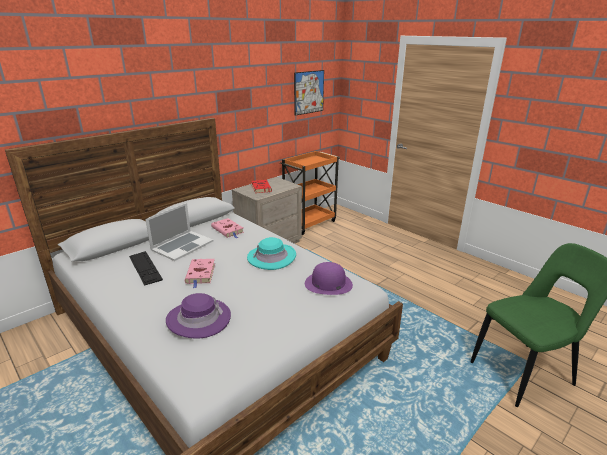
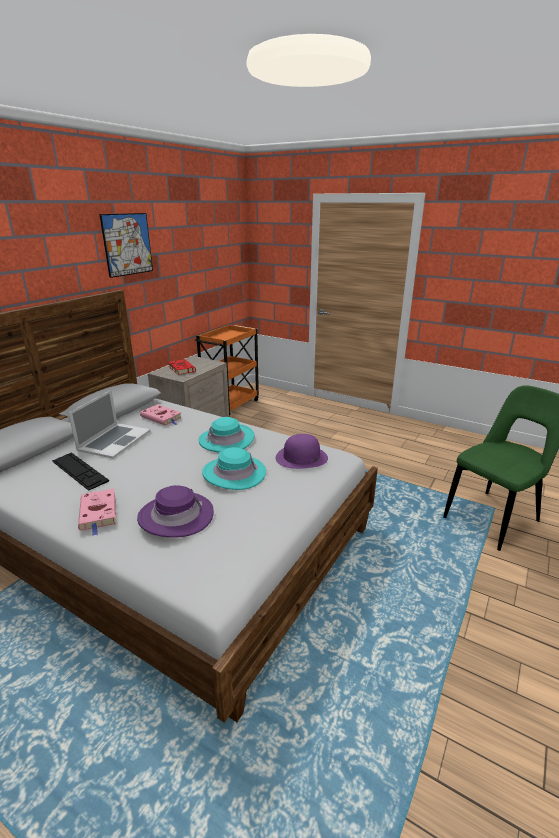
camera: 15 degrees left, 0 degrees up
pink book [184,259,215,288] -> pink book moved to [78,489,116,536]
picture [294,70,324,116] -> picture moved to [99,213,153,278]
none -> turquoise hat [202,447,266,490]

